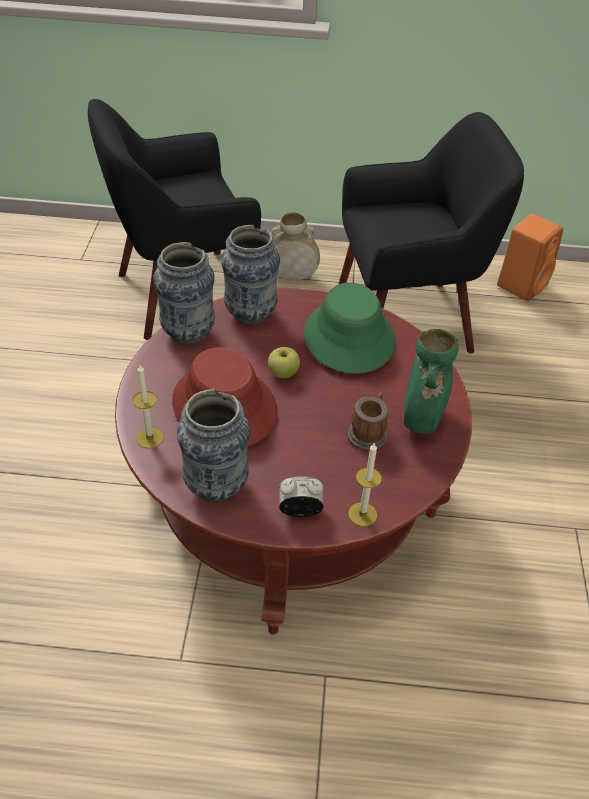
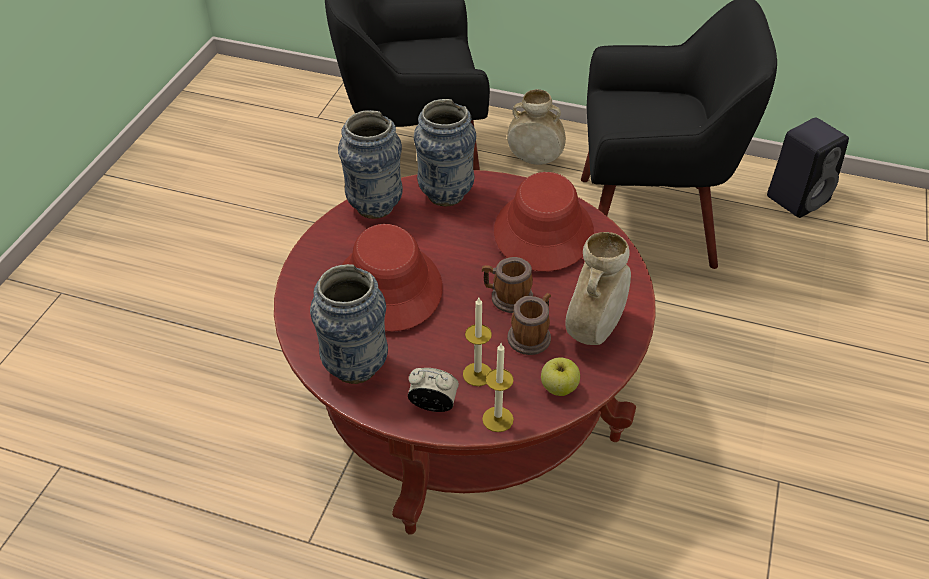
camera: 15 degrees right, 0 degrees up
candle [133,365,163,449] -> candle moved to [463,298,492,386]
apple [268,347,300,378] -> apple moved to [541,357,580,396]
green hat [304,282,396,374] -> red hat [494,172,594,271]
green vase [404,329,459,434] -> beige vase [565,232,631,345]
orange speaker [497,214,563,301] -> black speaker [767,117,849,218]
none -> mug [482,257,533,313]

